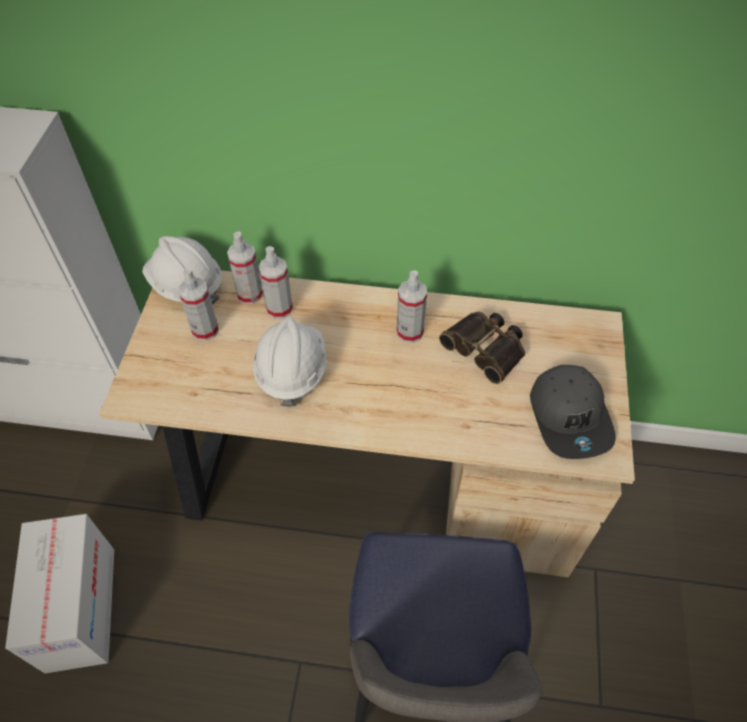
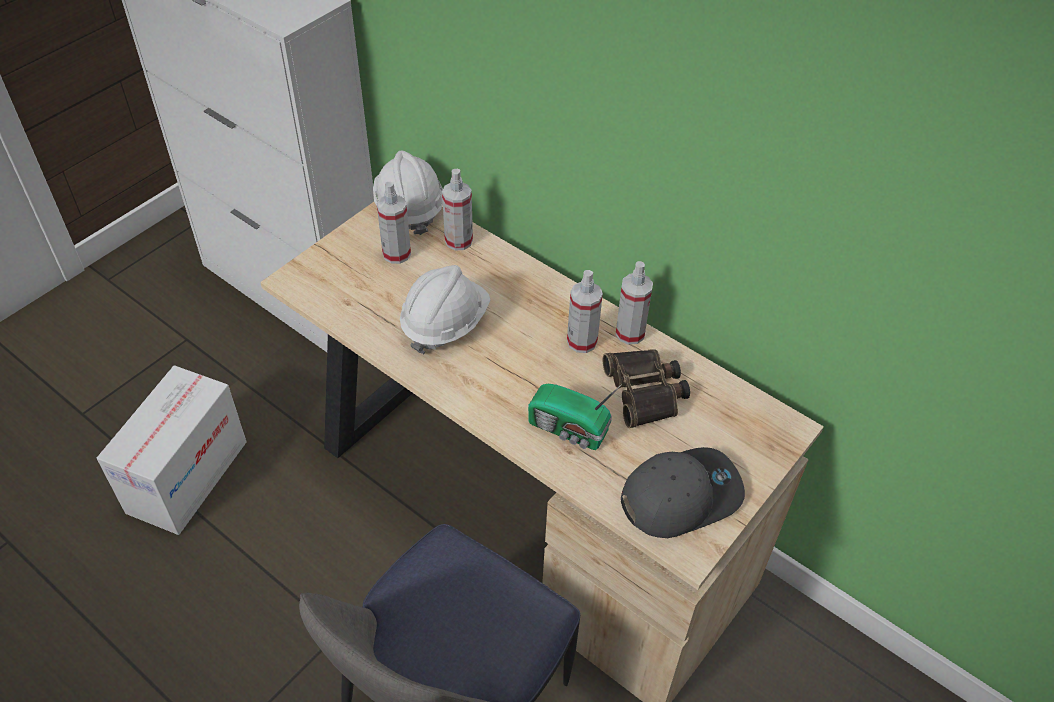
camera: 30 degrees right, 5 degrees down
spray bottle [258,246,293,319] -> spray bottle moved to [615,261,653,345]
grey cap [530,365,616,459] -> grey cap turned 135 degrees counterclockwise [621,447,745,538]
none -> radio [528,384,622,450]

